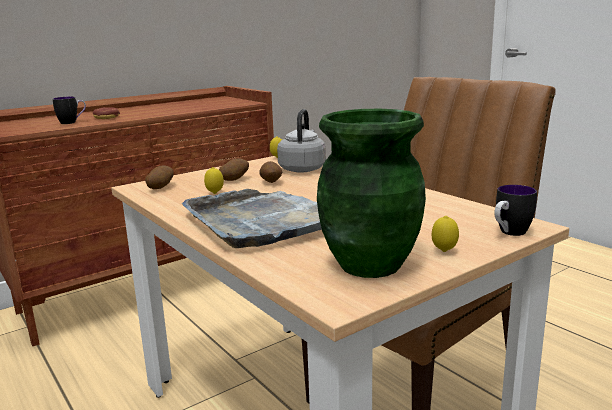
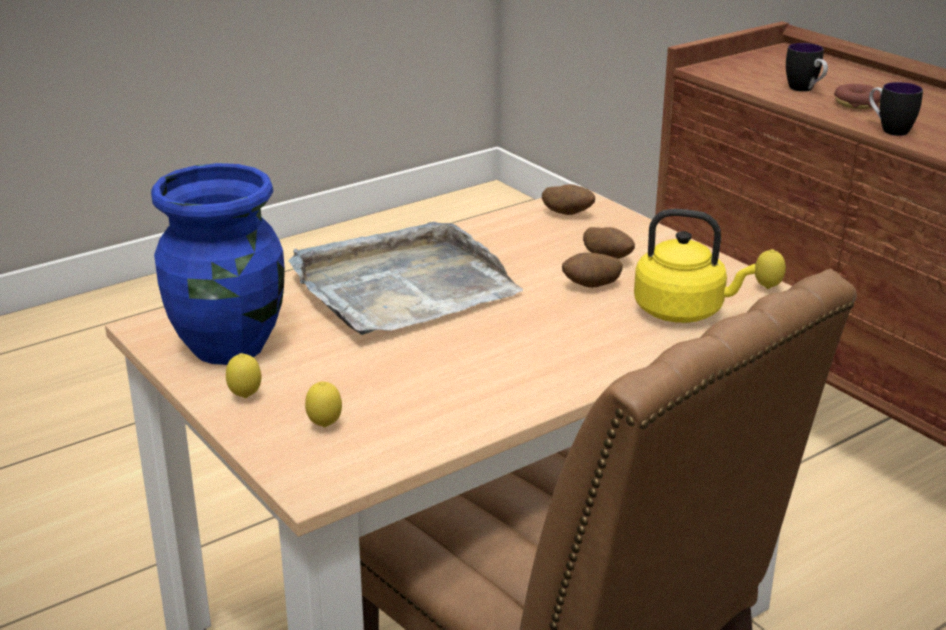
camera: 90 degrees right, 10 degrees up
lemon [204,167,224,194] -> lemon moved to [305,381,342,427]
grey kettle [277,109,326,173] -> yellow kettle [634,209,755,323]
green vase [317,109,426,278] -> blue vase [151,163,285,365]
mug [494,185,537,236] -> mug moved to [869,82,923,136]

